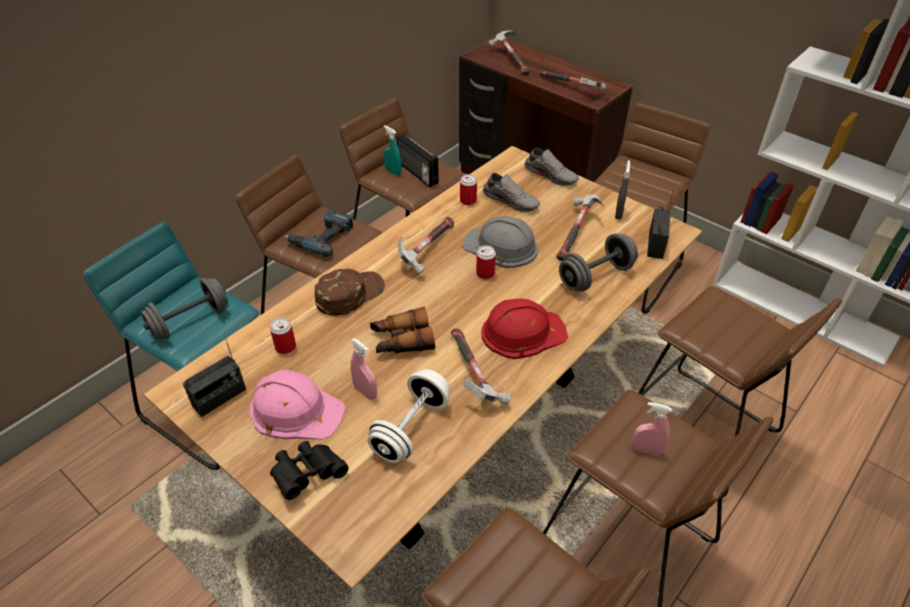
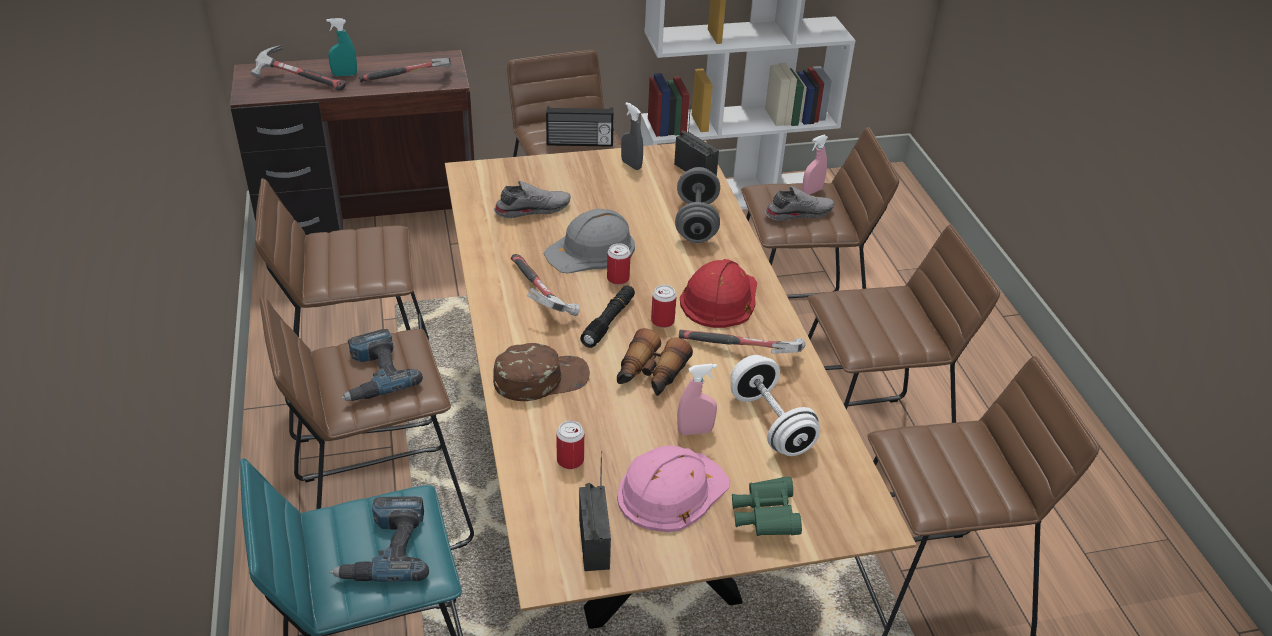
camera: 55 degrees left, 5 degrees down
grey dumbbell [141,278,228,339] -> power drill [330,496,429,582]
black binoculars [270,441,348,500] -> green binoculars [732,477,802,536]
brown cap [315,269,385,316] -> brown cap turned 75 degrees clockwise [493,343,590,401]
turquoise spray bottle [384,125,401,176] -> turquoise spray bottle moved to [326,18,357,76]
radio [397,134,439,187] -> radio moved to [546,106,614,147]
can [460,174,477,205] -> can moved to [651,285,677,328]
grey shoe [524,148,579,186] -> grey shoe moved to [765,186,835,221]
hammer [556,194,604,261] -> none
pink spray bottle [632,402,672,456] -> pink spray bottle moved to [802,135,828,195]
none -> black flashlight [580,286,635,348]

